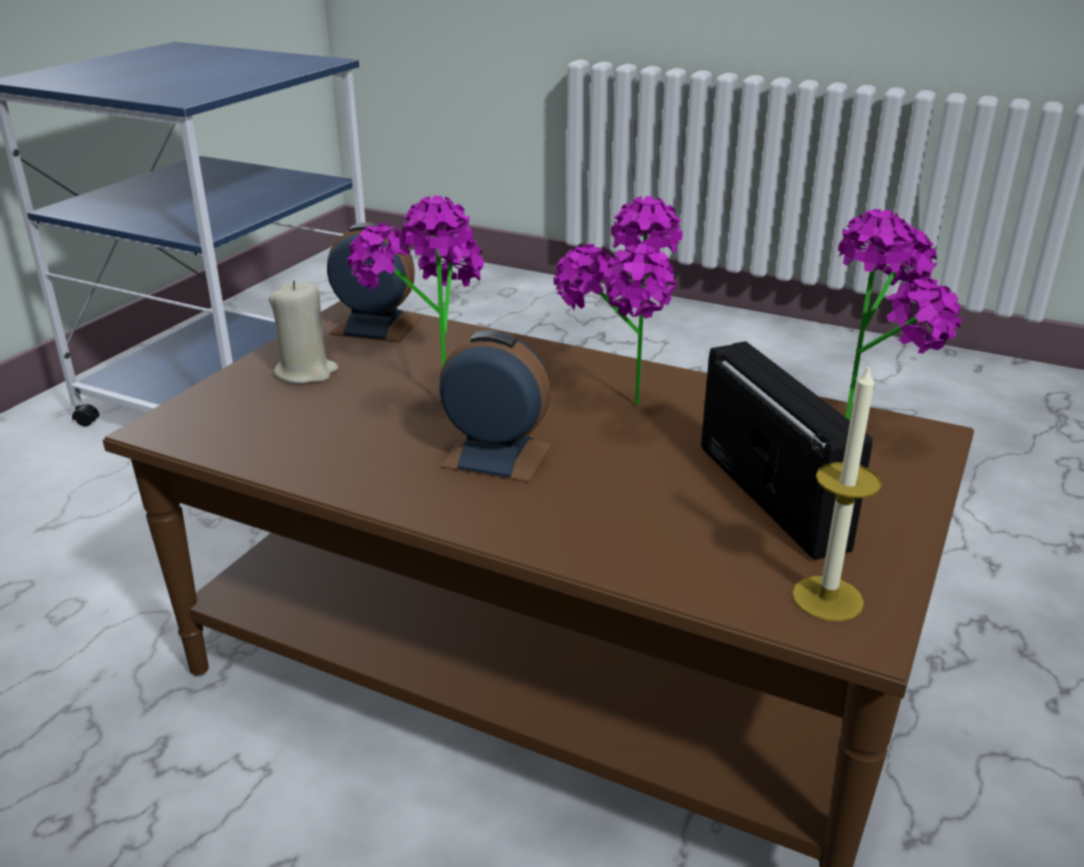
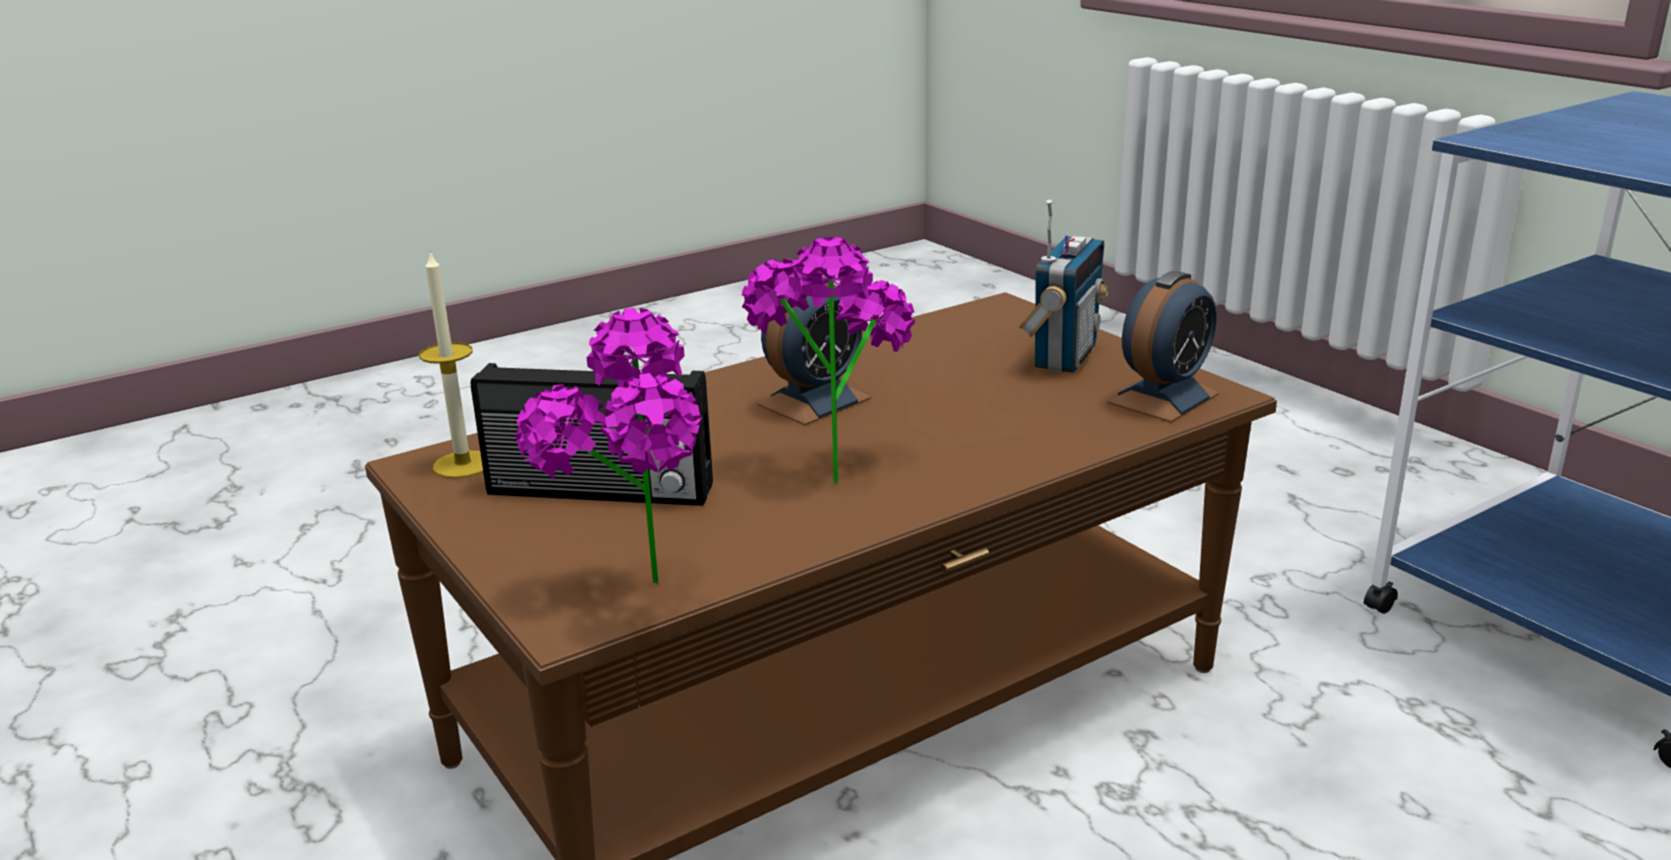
camera: 120 degrees right, 5 degrees down
beige candle [269,280,338,383] -> radio [1019,200,1109,373]
potted plant [347,196,484,368] -> none

